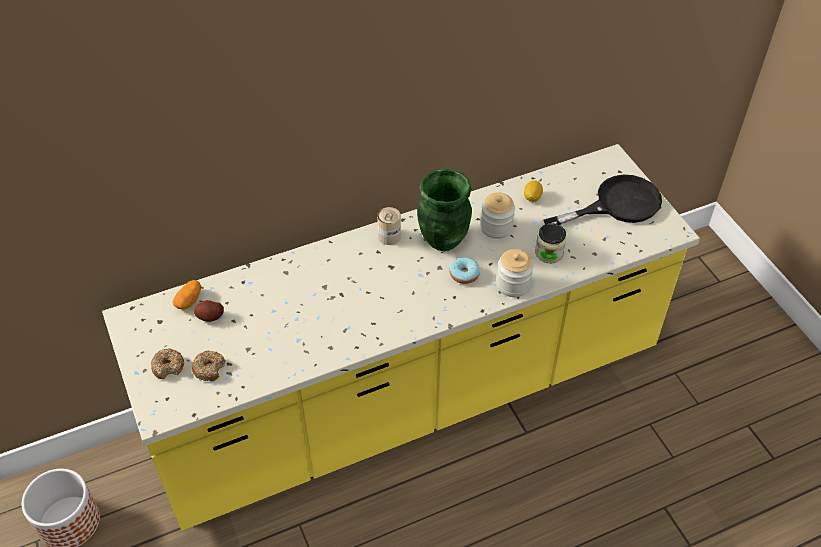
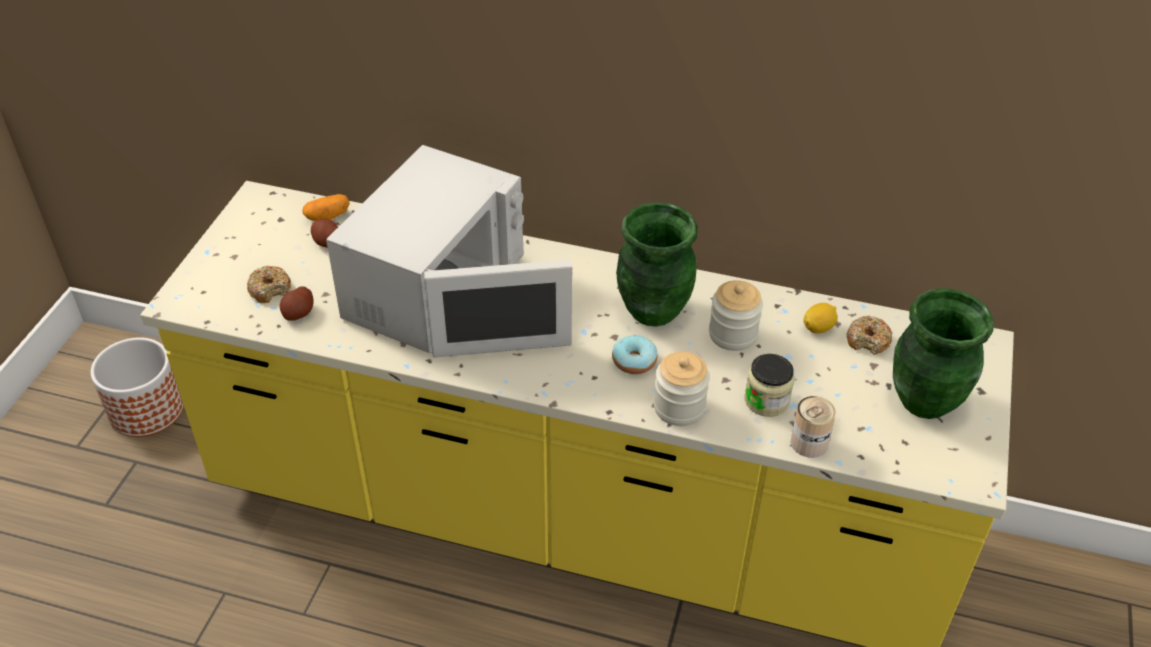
camera: 40 degrees right, 5 degrees down
donut [151,348,184,379] -> donut moved to [846,316,893,355]
can [377,207,401,245] -> can moved to [791,396,836,458]
black frying pan [544,175,662,225] -> green vase [893,288,993,419]
none -> potato [280,286,314,321]
none -> white microwave [326,145,572,357]

